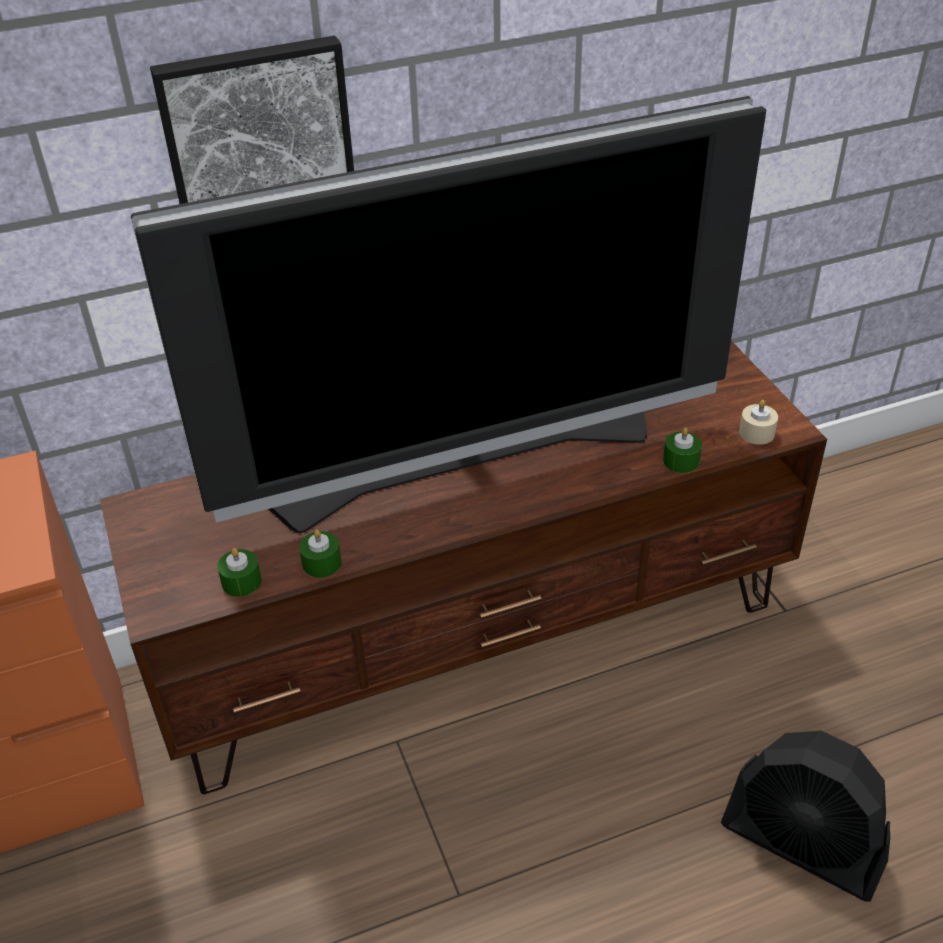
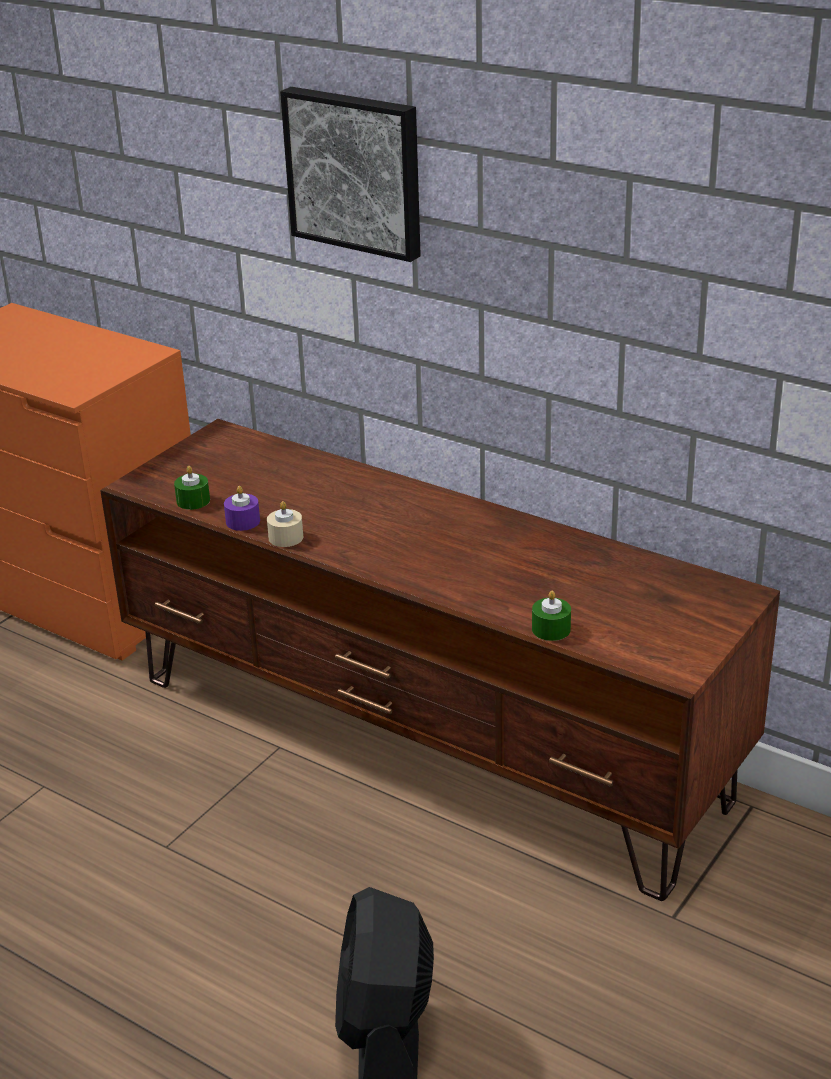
camera: 55 degrees right, 10 degrees down
television [131,96,766,534] -> none
green candle [299,529,342,578] -> purple candle [224,486,260,531]
beige candle [739,400,778,445] -> beige candle moved to [267,501,303,547]

